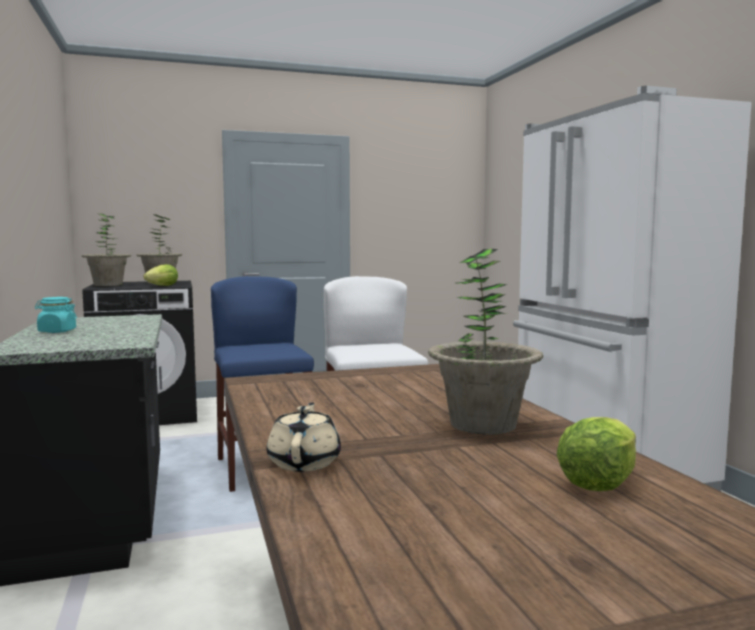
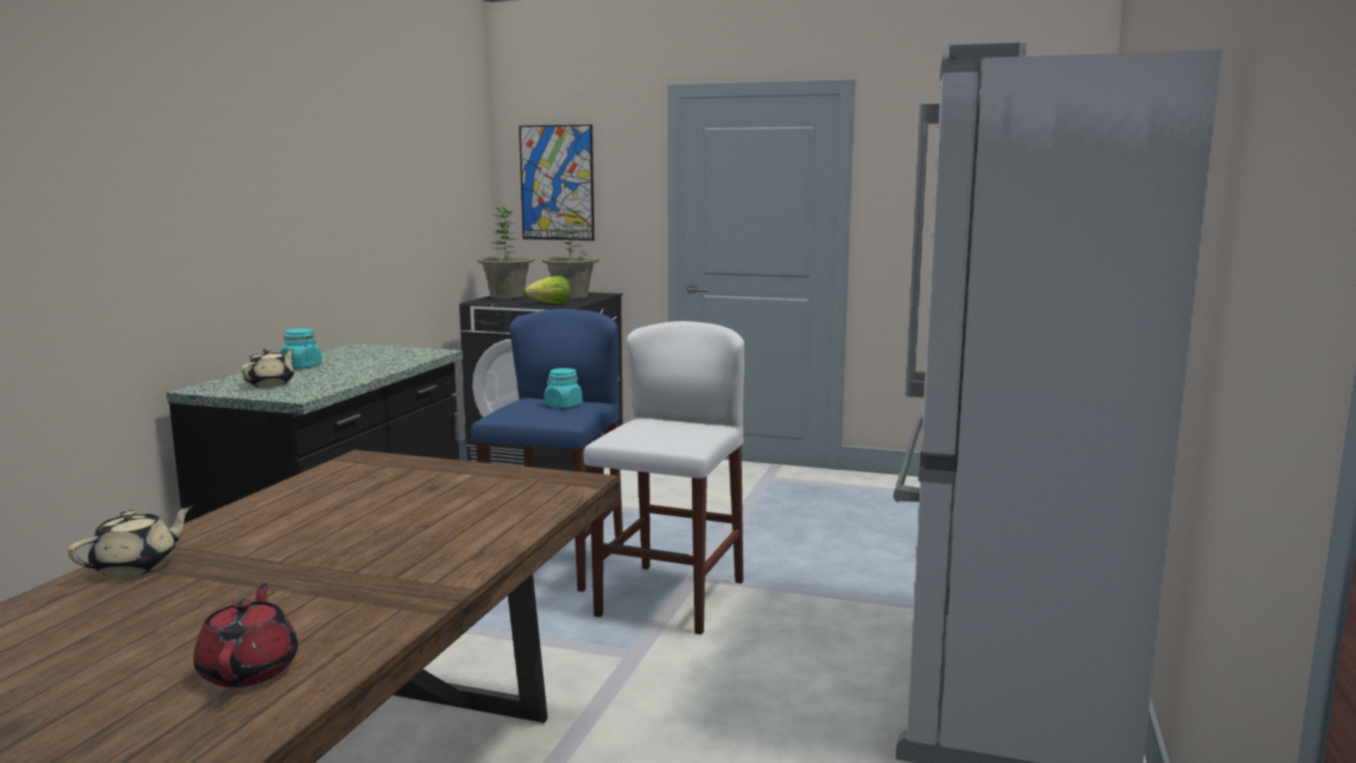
camera: 35 degrees right, 5 degrees up
potted plant [428,249,543,435] -> none
lettuce [557,417,636,491] -> red teapot [193,583,298,687]
none -> beige teapot [241,348,295,387]
none -> picture [519,125,594,241]
none -> turquoise jar [544,368,582,408]

